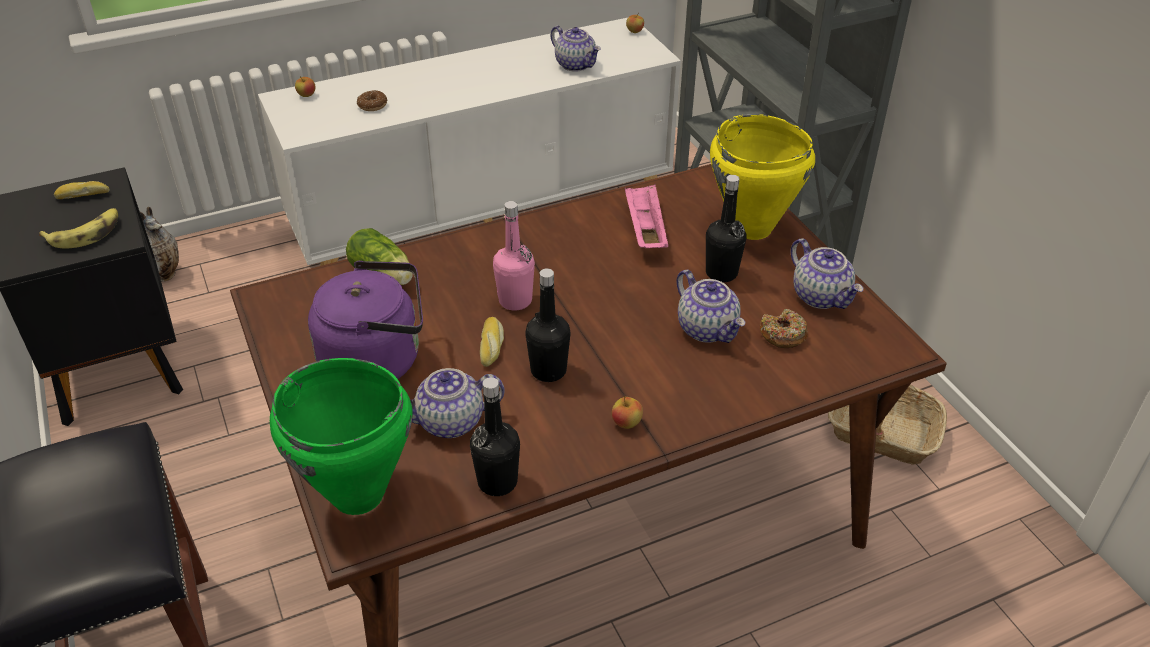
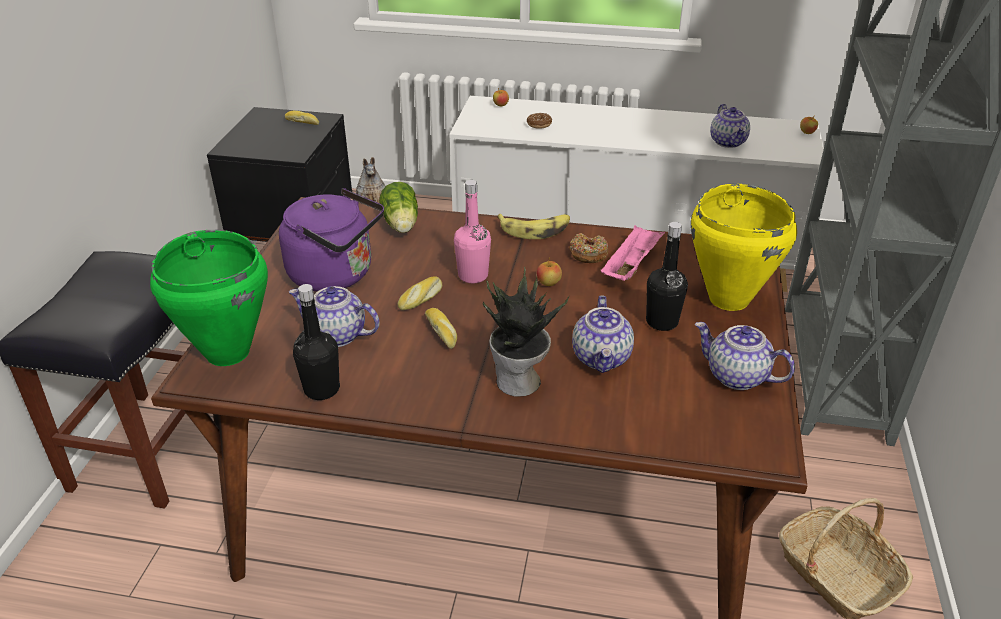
camera: 35 degrees right, 5 degrees down
banana [39,208,118,249] -> banana moved to [497,214,570,239]
black bottle [525,268,570,382] -> bread [425,308,457,349]
apple [612,396,643,429] -> apple moved to [537,258,562,286]
donut [759,309,808,348] -> donut moved to [569,233,608,263]
teapot [791,239,863,309] -> teapot turned 120 degrees clockwise [695,322,795,390]
none -> potted plant [483,266,569,397]

